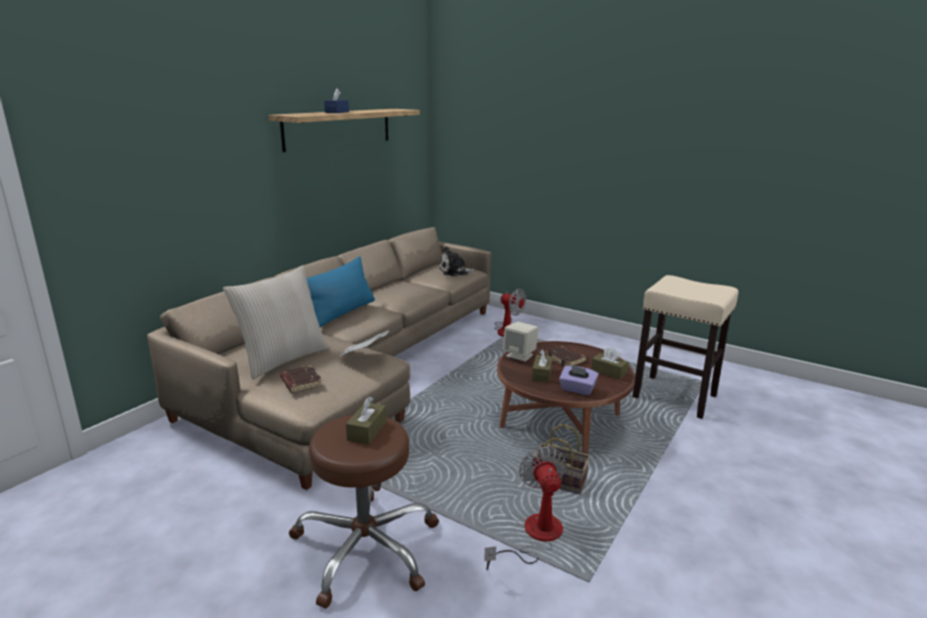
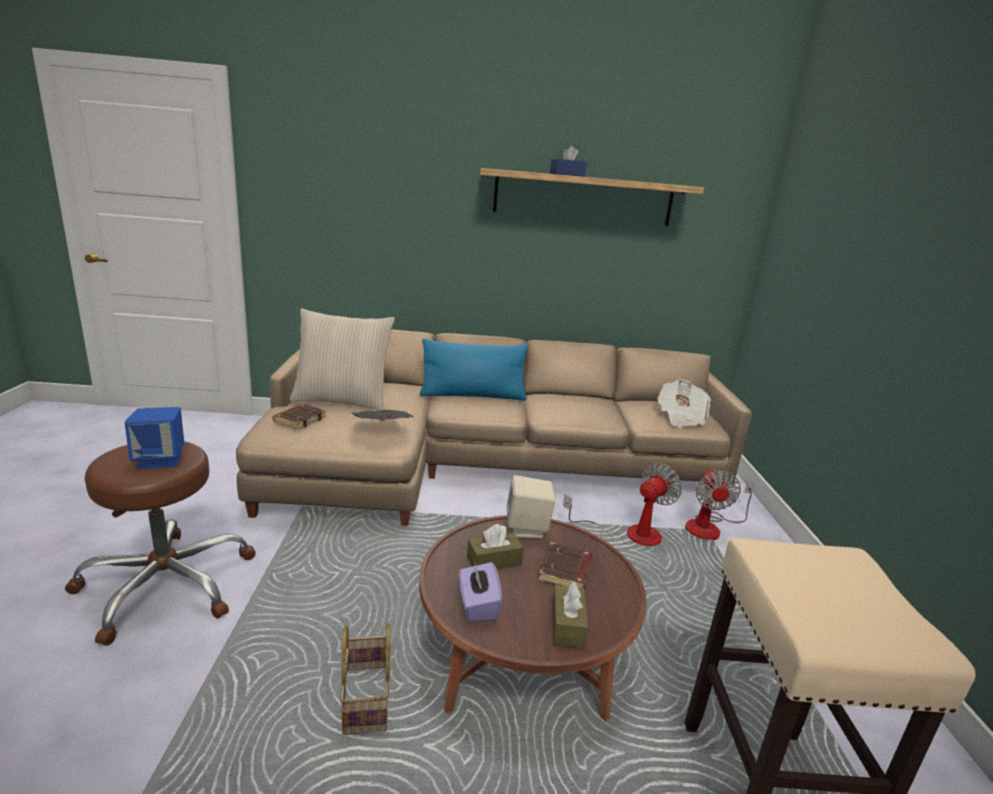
camera: 55 degrees right, 0 degrees up
brown tissue box [346,397,386,445] -> blue speaker [125,407,184,469]
plush toy [439,246,476,276] -> newspaper [657,379,711,427]
fan [484,446,566,571] -> fan moved to [563,463,682,546]

